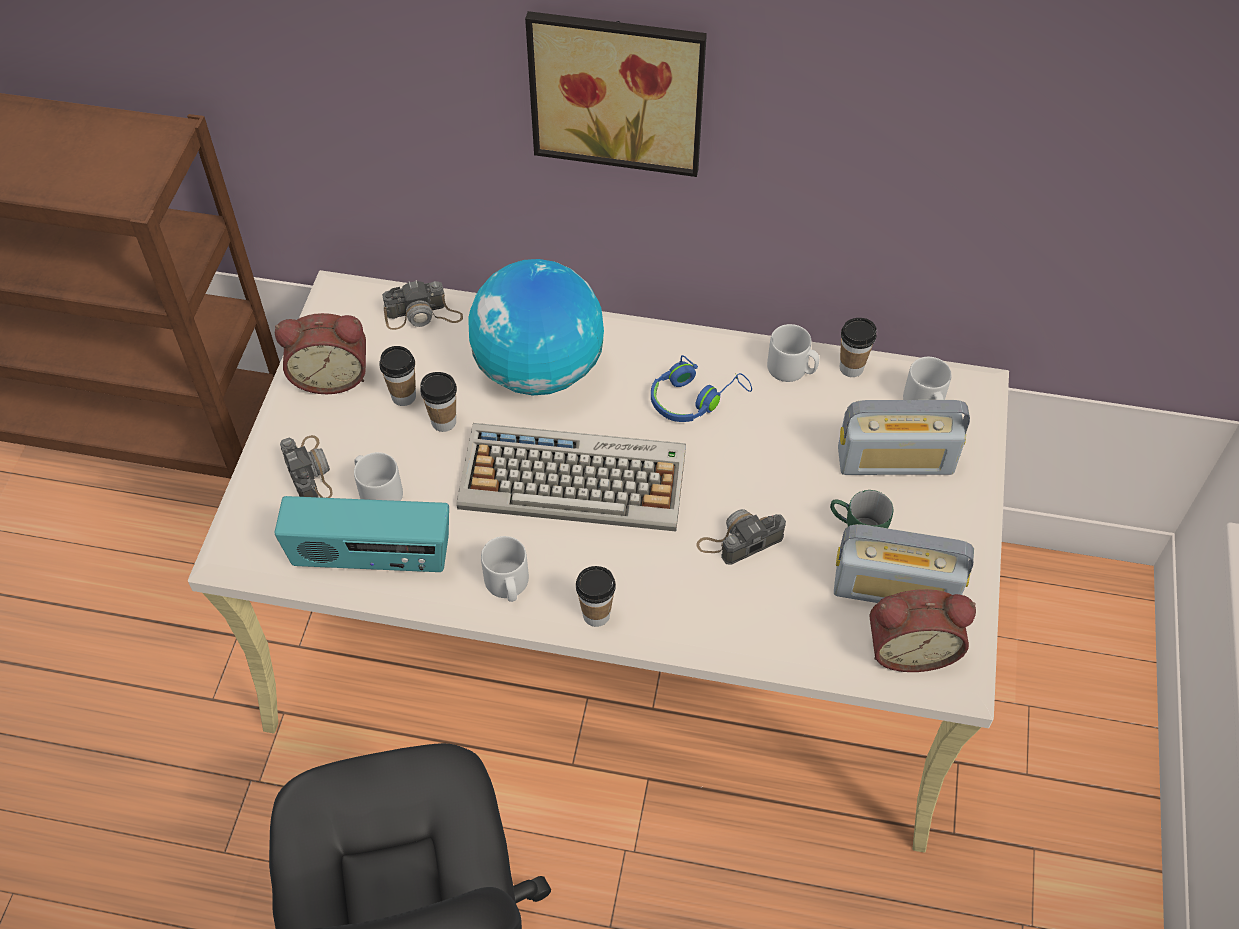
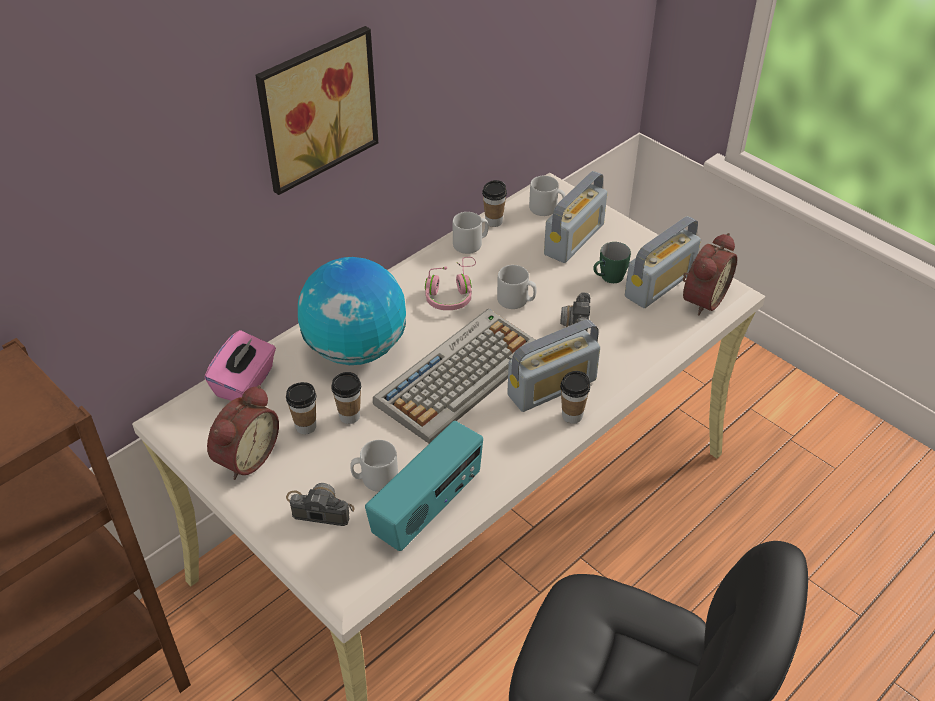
camera: 55 degrees left, 10 degrees down
camera [382,280,463,330] -> pink tissue box [204,330,276,401]
grey mug [481,536,529,602] -> grey mug moved to [497,265,537,309]
blue headphones [651,355,752,422] -> pink headphones [425,257,476,310]
none -> radio [507,319,600,412]

